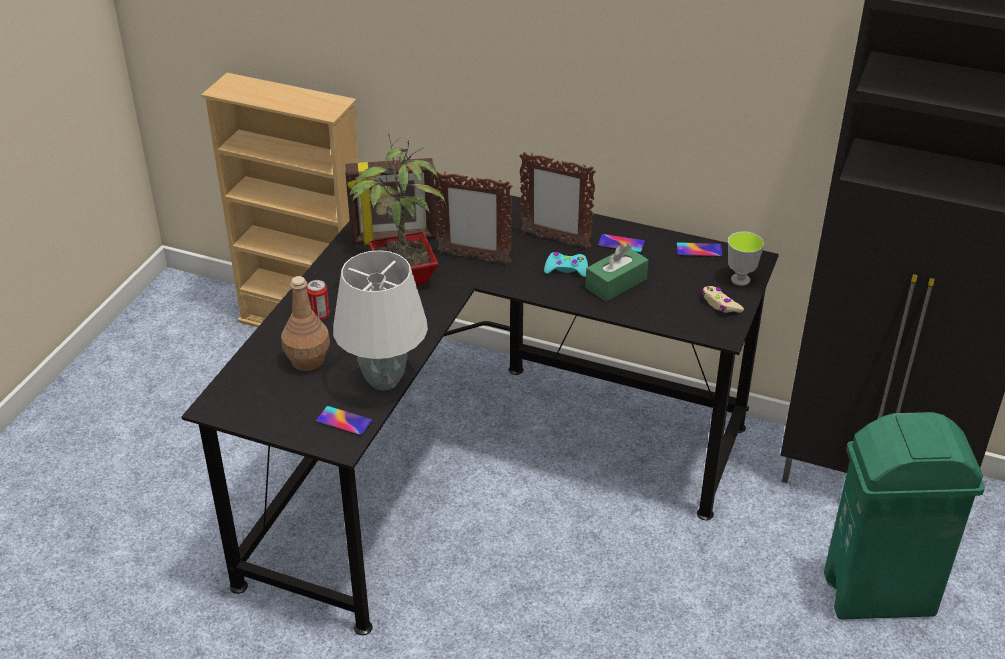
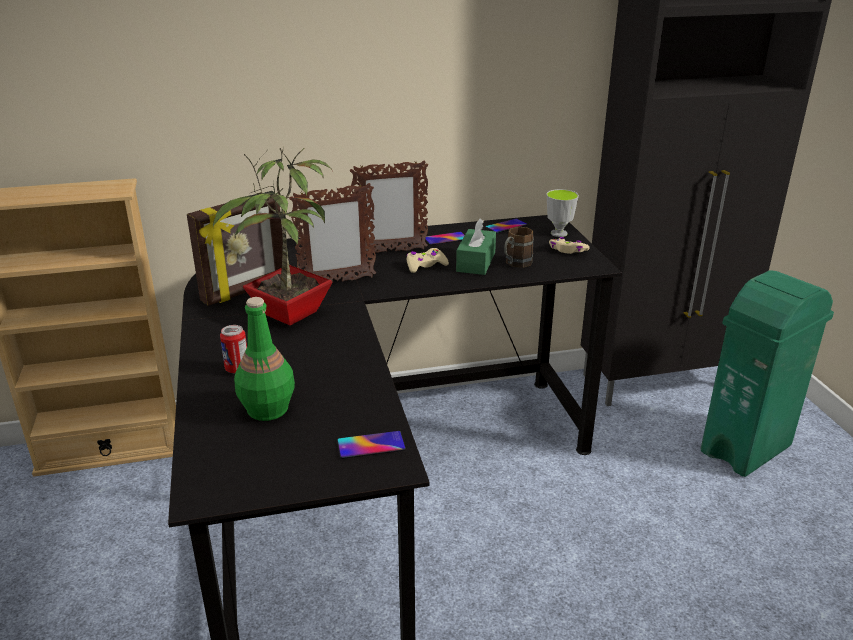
camera: 35 degrees left, 10 degrees down
brown bottle [281,276,330,371] -> green bottle [234,297,295,421]
white table lamp [333,250,428,390] -> none
turquoise game controller [544,252,588,277] -> beige game controller [407,248,449,273]
none -> brown mug [504,227,534,268]

